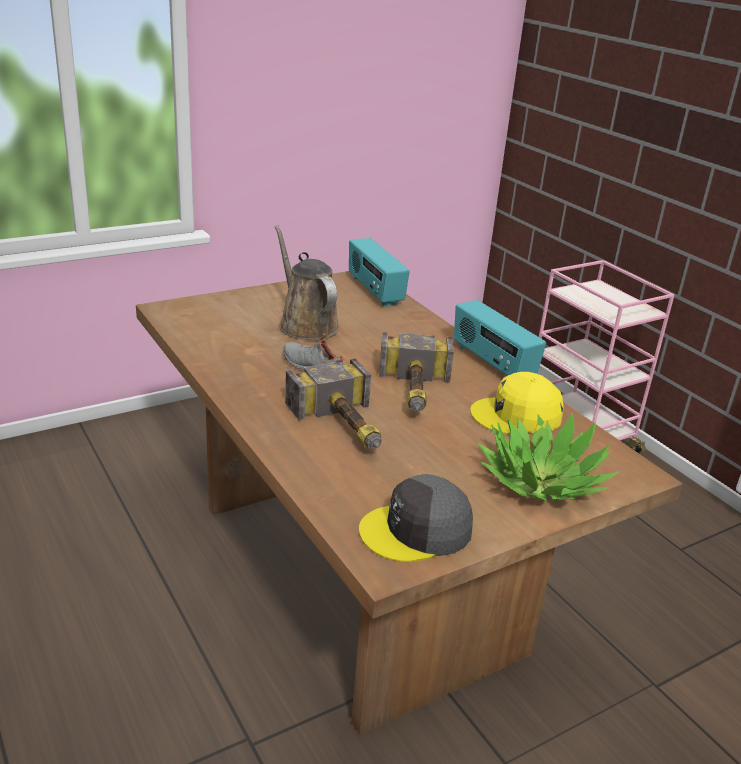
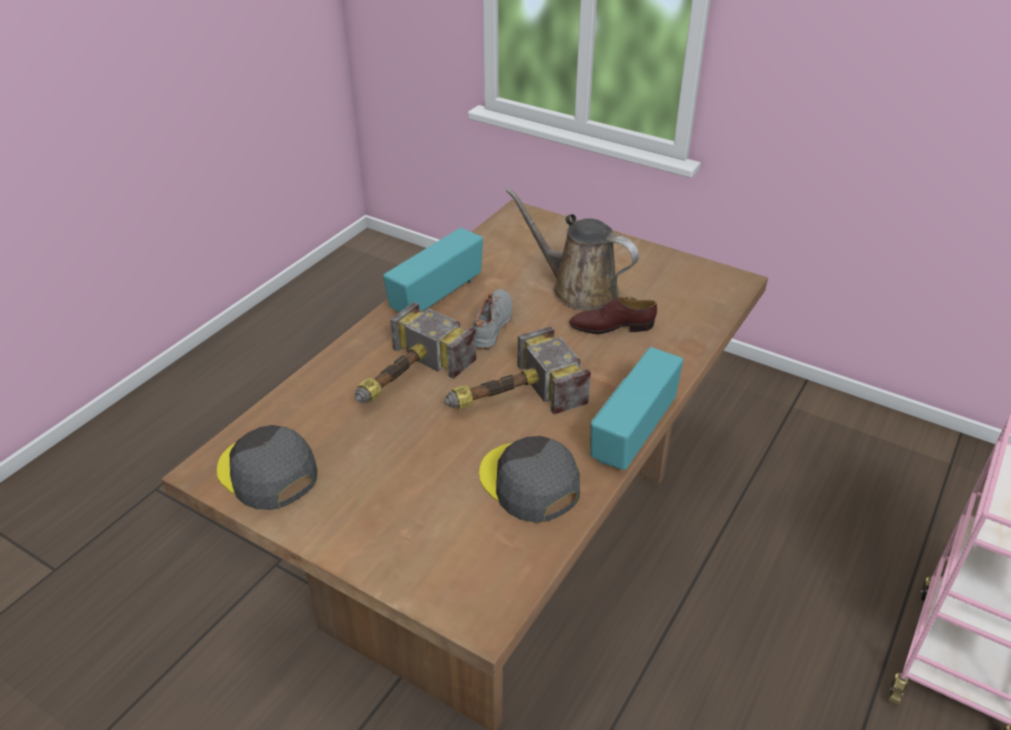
camera: 65 degrees right, 10 degrees up
brown watering can [275,225,339,340] -> brown watering can turned 90 degrees counterclockwise [506,188,639,310]
radio [349,238,410,307] -> radio moved to [383,228,483,313]
yellow cap [470,372,564,434] -> grey cap [479,436,580,523]
potted plant [476,412,619,502] -> none
none -> brown shoe [569,297,657,334]

